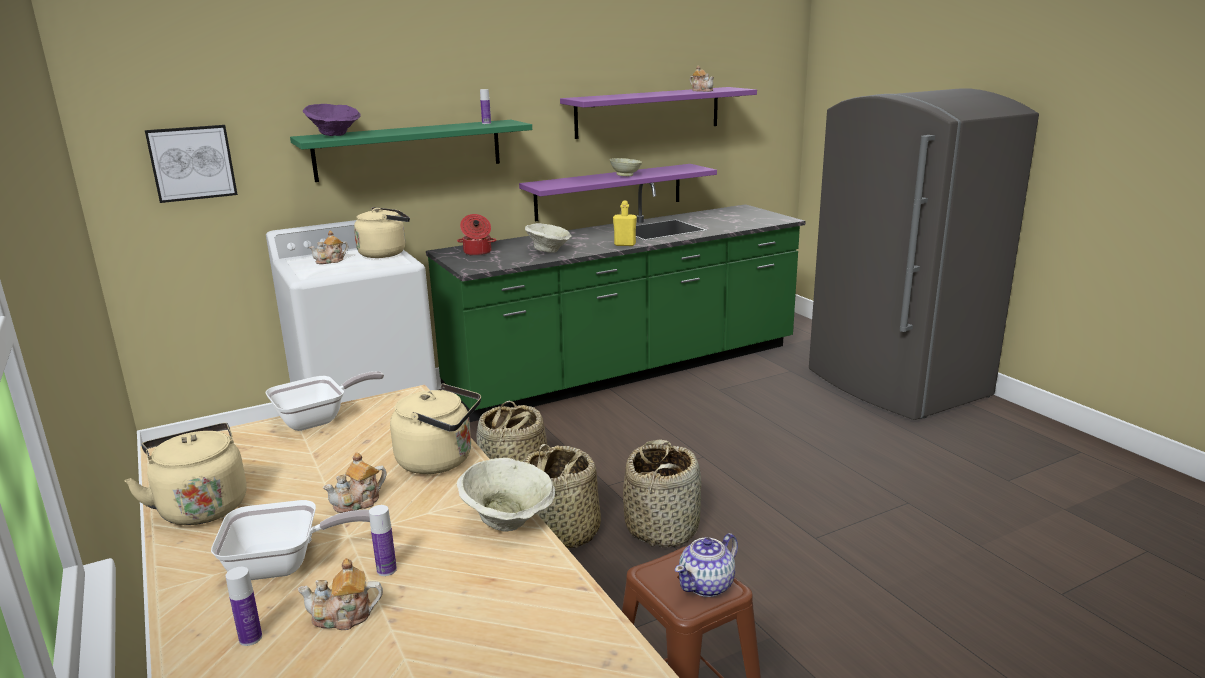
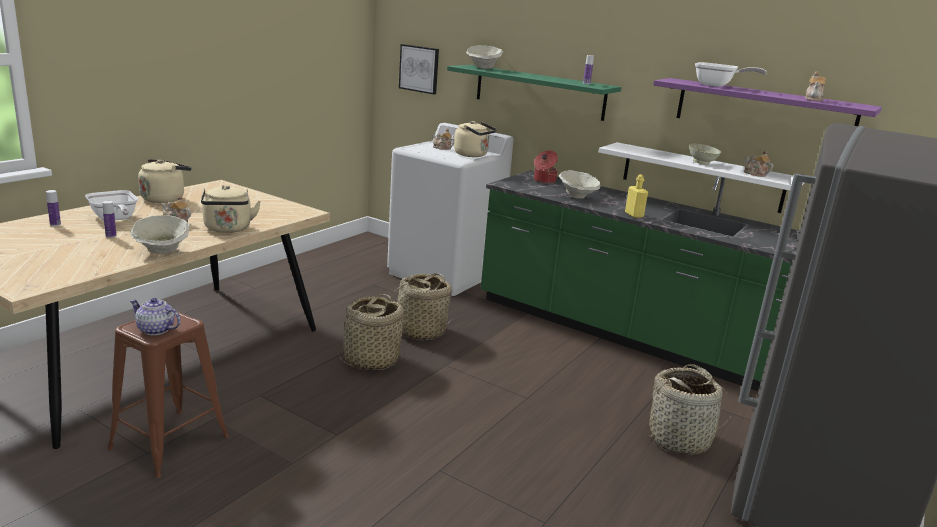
camera: 60 degrees right, 0 degrees up
frying pan [266,371,384,431] -> frying pan moved to [695,62,767,87]
teapot [297,558,383,630] -> teapot moved to [744,150,773,177]
purple bowl [303,104,360,136] -> beige bowl [466,45,504,69]
purple shelf [519,164,717,222] -> white shelf [599,142,804,213]
basket [623,439,702,548] -> basket moved to [643,364,731,455]

